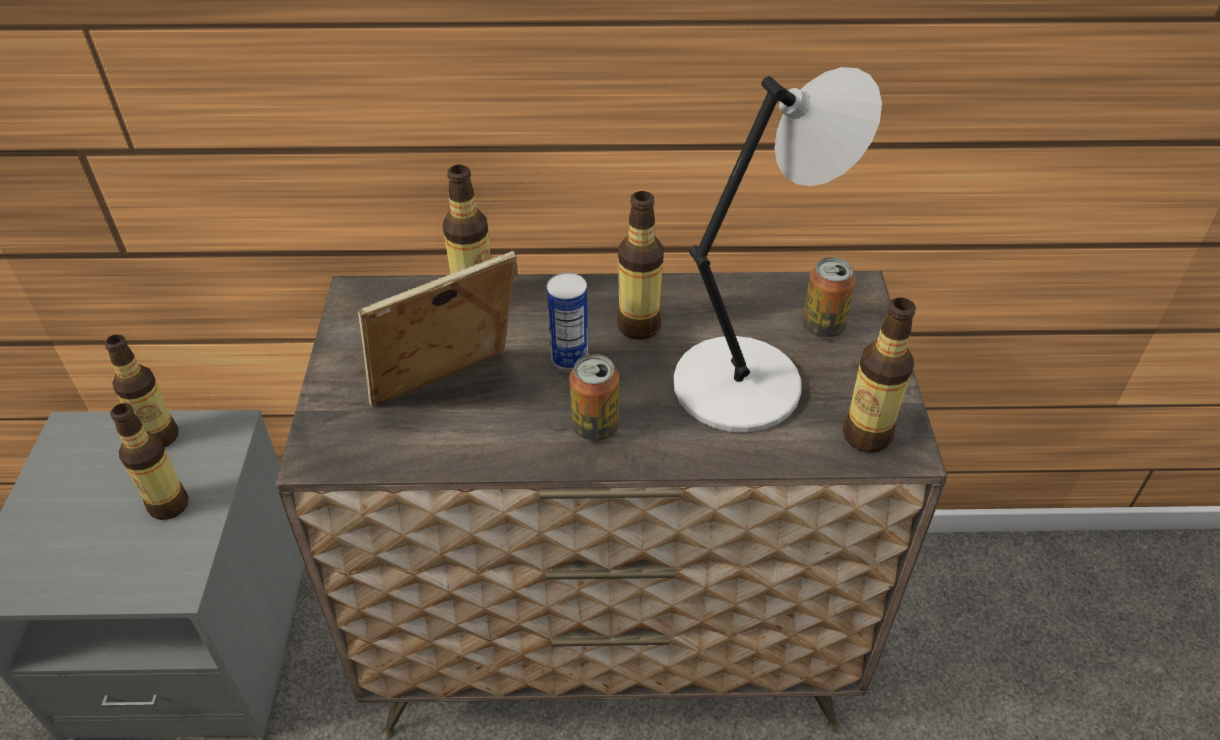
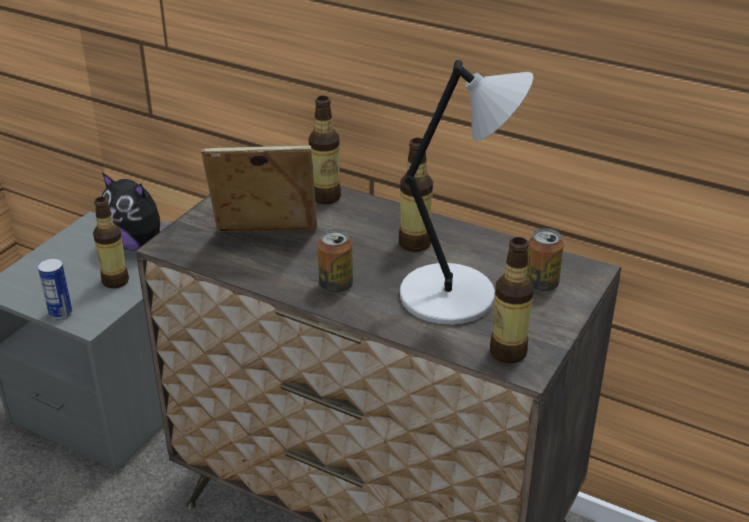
camera: 30 degrees right, 10 degrees down
bottle [104,335,178,447] -> plush toy [102,172,172,250]
can [547,273,588,372] -> can moved to [38,258,72,320]

